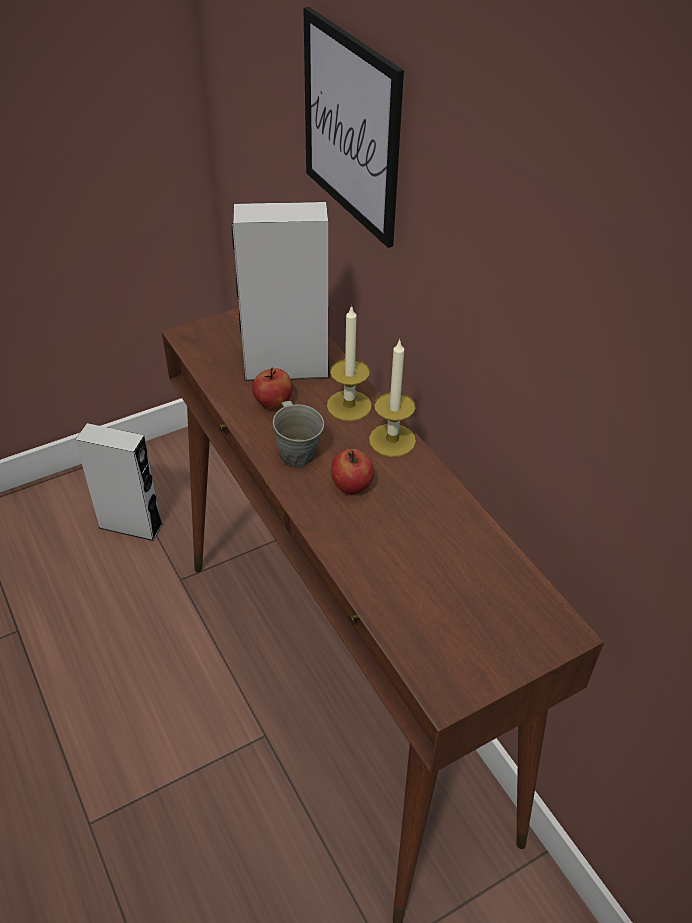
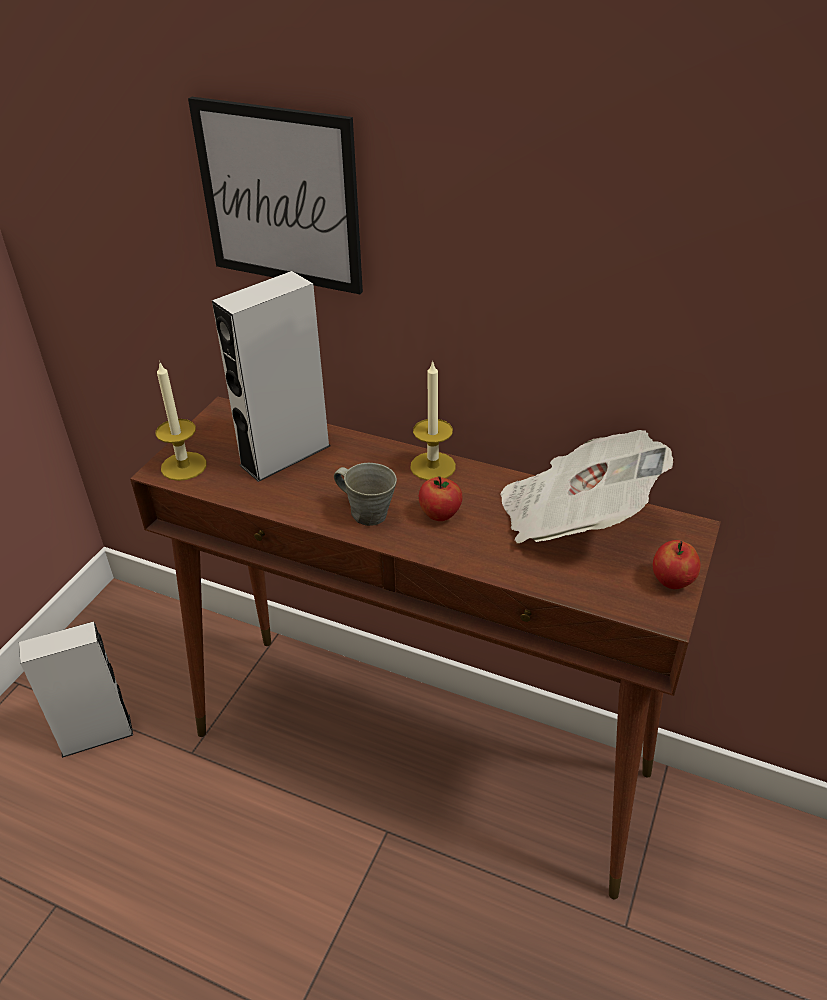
camera: 35 degrees left, 5 degrees down
apple [252,368,292,410] -> apple moved to [653,540,701,589]
candle [327,305,372,421] -> candle moved to [155,363,207,481]
none -> newspaper [500,430,673,543]

